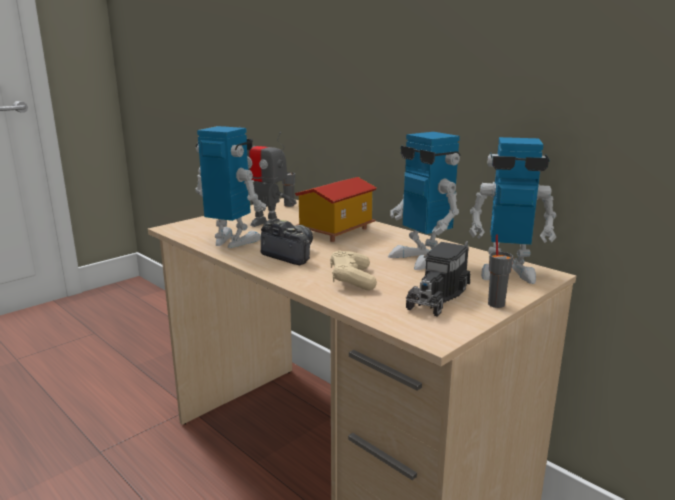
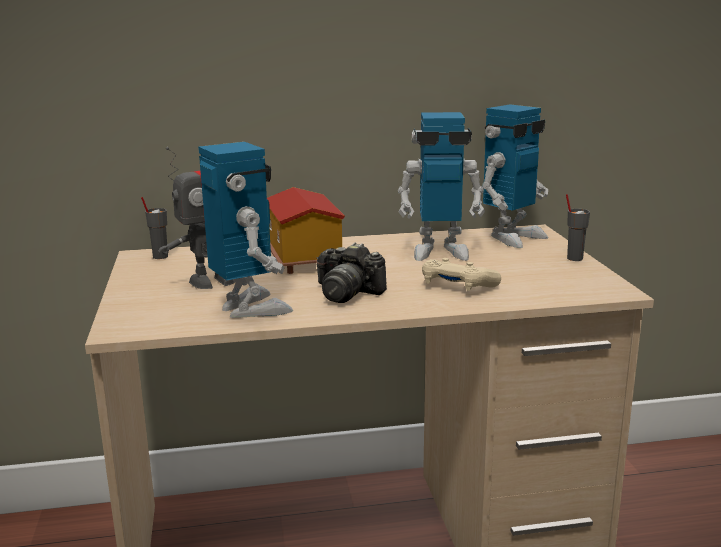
camera: 55 degrees left, 0 degrees up
toy robot [195,126,266,248] -> toy robot turned 90 degrees clockwise [198,142,293,318]
camera [261,220,313,265] -> camera turned 135 degrees counterclockwise [317,243,387,303]
toy truck [406,241,470,317] -> none

